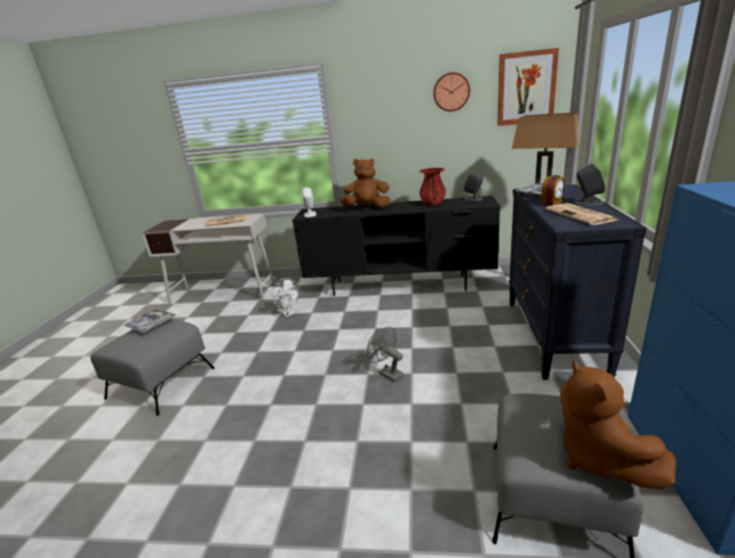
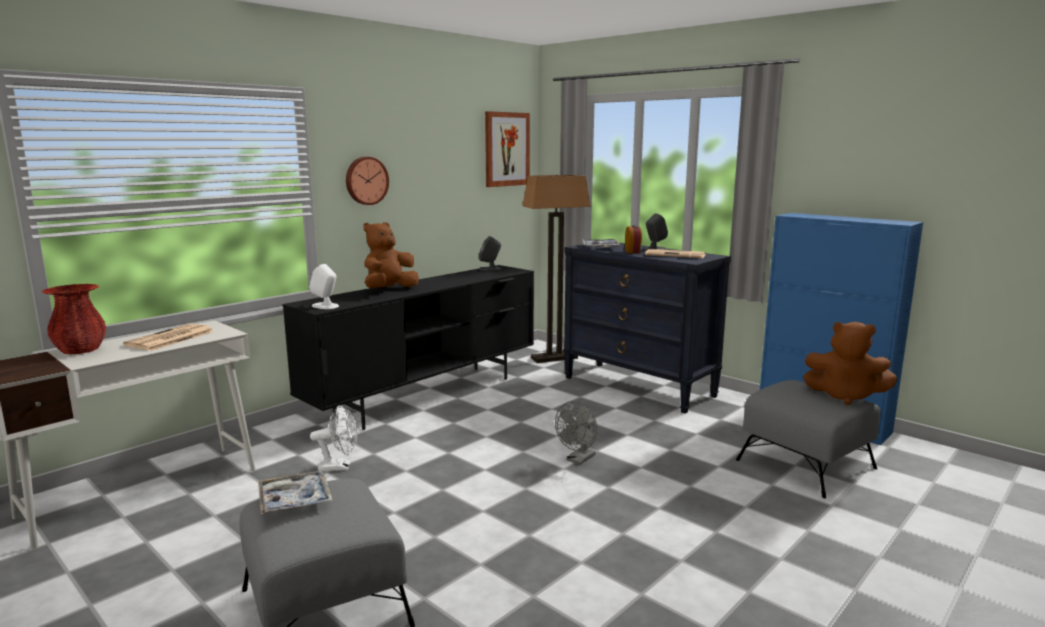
camera: 55 degrees left, 10 degrees down
grey fan [367,327,404,382] -> grey fan turned 45 degrees counterclockwise [555,401,597,465]
red vase [419,168,446,206] -> red vase moved to [42,284,106,354]
wall clock [433,72,470,112] -> wall clock moved to [346,157,389,205]

